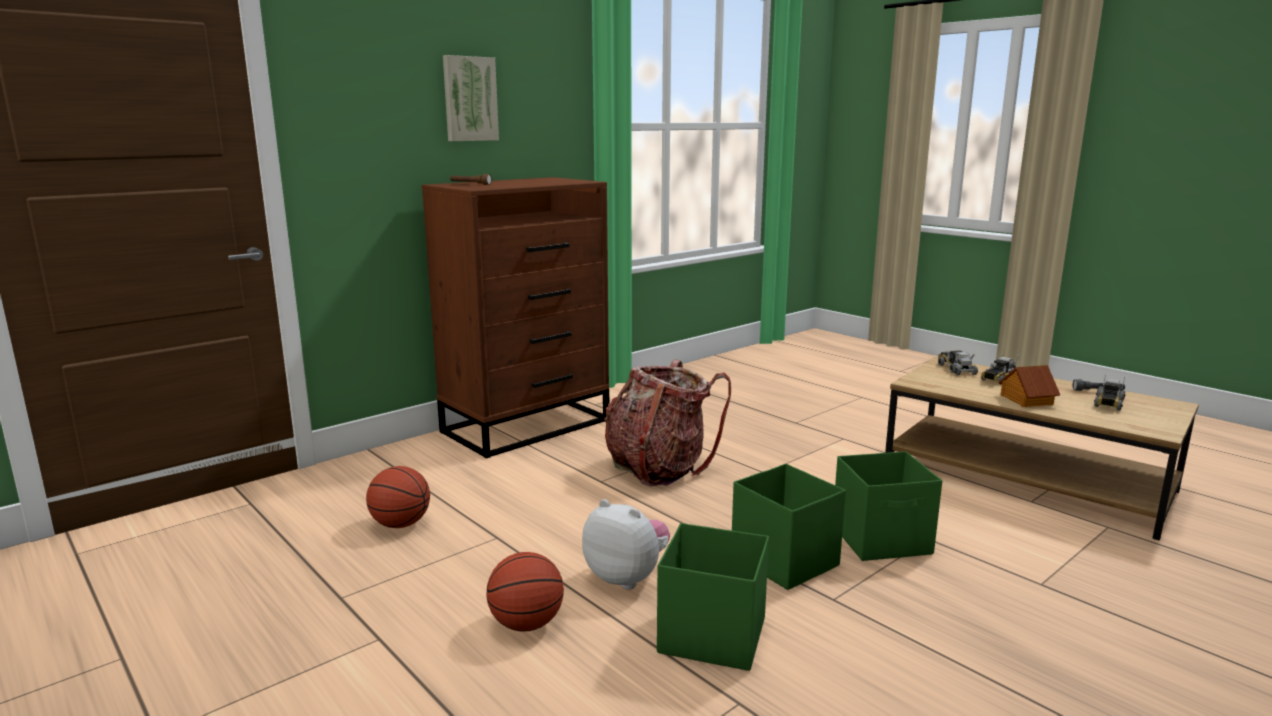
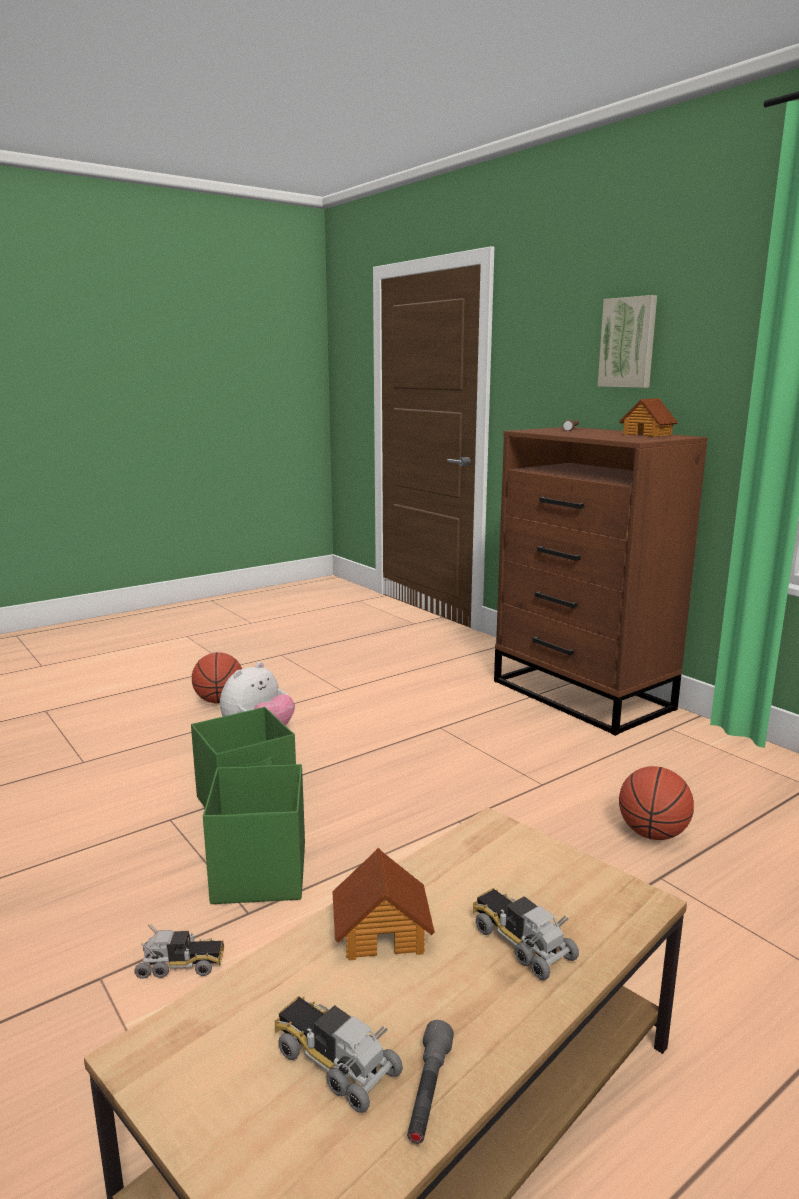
camera: 95 degrees right, 0 degrees up
basketball [366,466,430,528] -> basketball moved to [619,766,694,840]
backpack [604,360,731,487] -> none
green storage box [657,523,769,671] -> none
toy truck [938,350,978,376] -> toy truck moved to [134,924,224,979]
none -> toy house [619,398,678,437]

